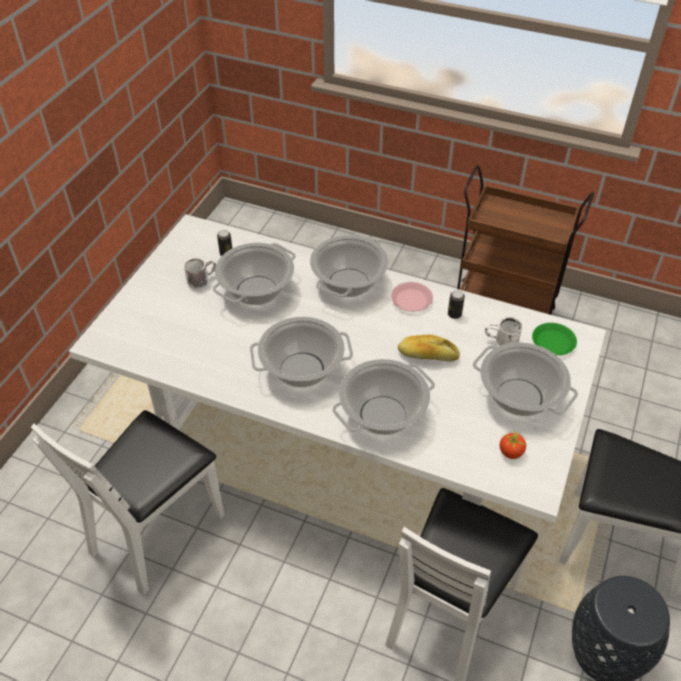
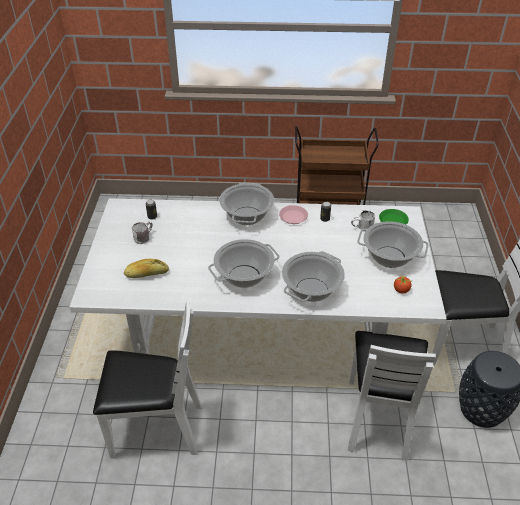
camera: 20 degrees left, 5 degrees down
white chair [31,410,224,595] -> white chair turned 105 degrees counterclockwise [93,301,201,458]
cooking pot [213,243,296,305] -> none
bread [398,335,460,361] -> bread moved to [124,259,169,278]

